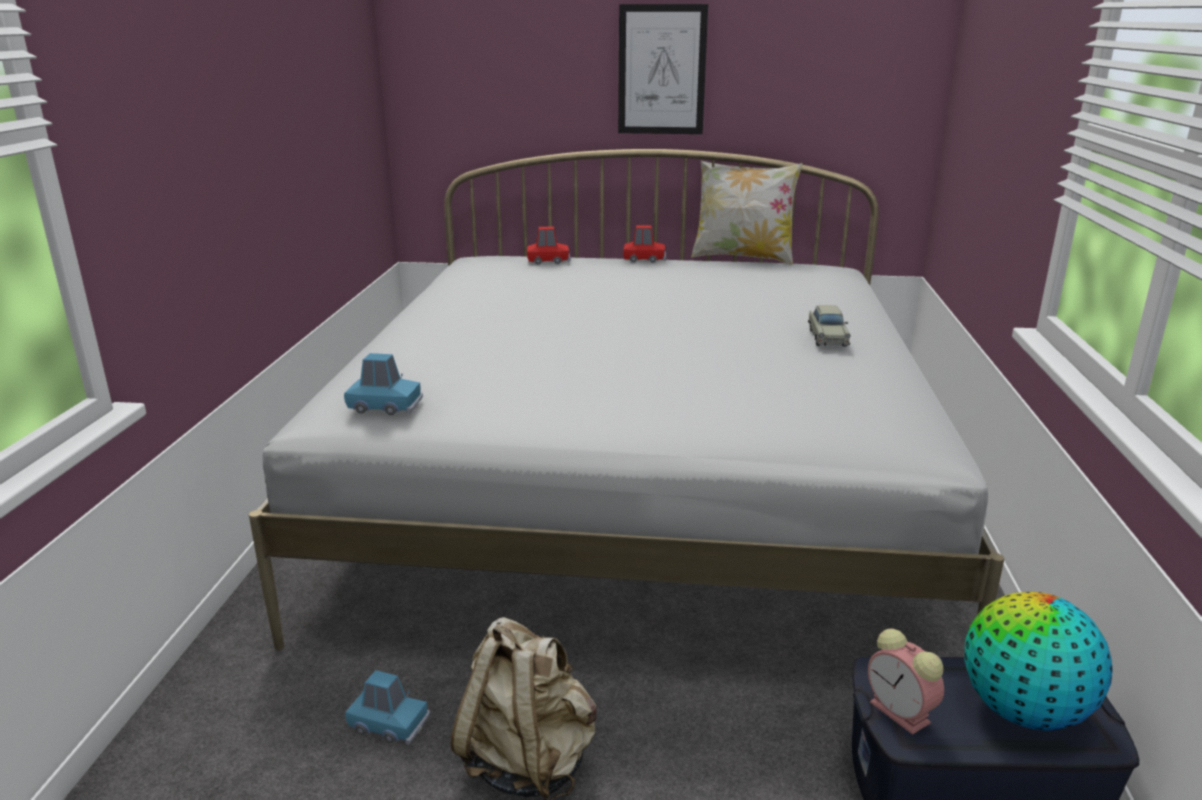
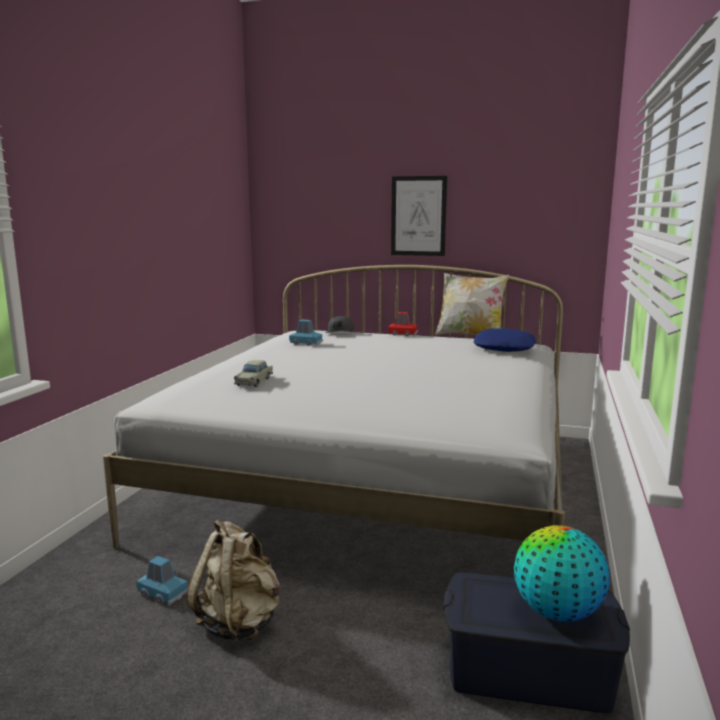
camera: 10 degrees right, 10 degrees down
blue toy car [344,353,423,415] -> blue toy car moved to [289,320,323,346]
red toy car [527,227,571,264] -> grey cap [326,316,354,333]
beige toy car [808,305,851,347] -> beige toy car moved to [234,360,273,387]
alarm clock [868,629,944,735] -> none
none -> blue pillow [474,329,536,352]

